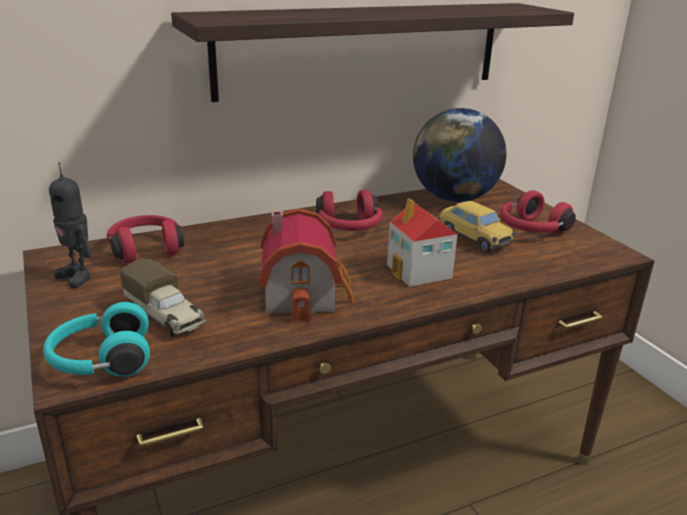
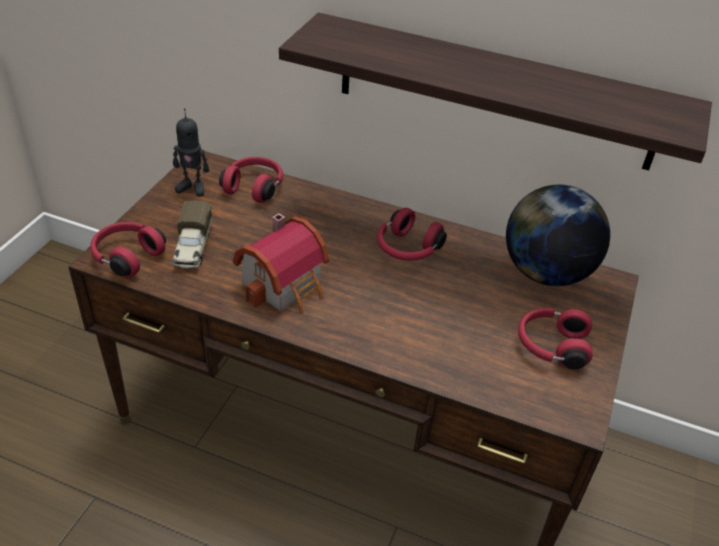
camera: 45 degrees right, 15 degrees up
turquoise headphones [43,302,150,377] -> red headphones [90,222,166,277]
toy robot [49,162,92,288] -> toy robot turned 75 degrees counterclockwise [173,108,209,197]
toy house [387,198,458,287] -> none
toy car [438,201,515,253] -> none

